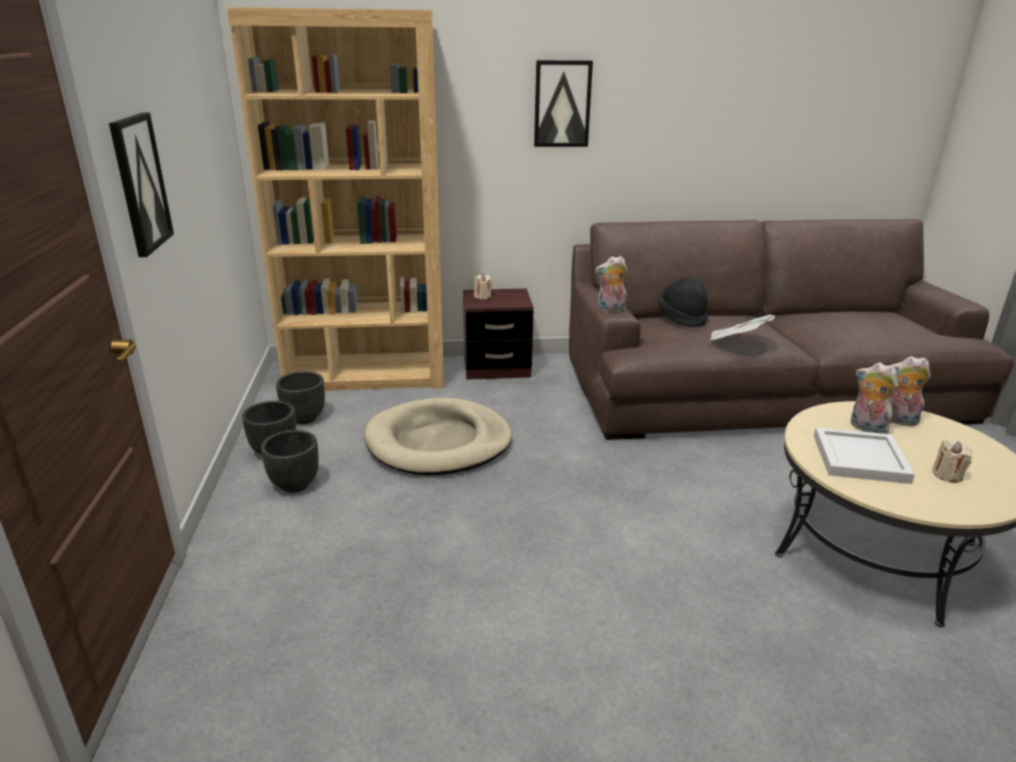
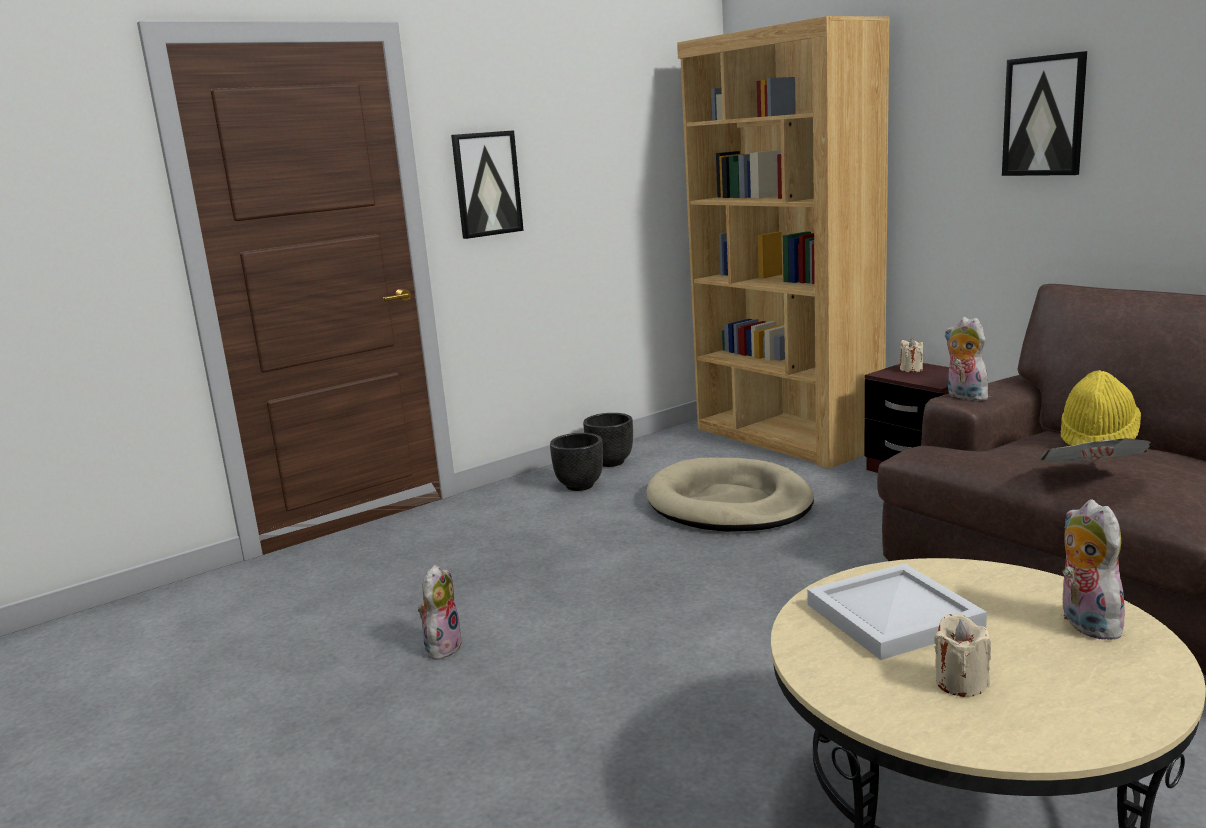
camera: 60 degrees right, 10 degrees down
black planter [276,371,325,424] -> none
black hat [658,277,708,327] -> yellow hat [1061,370,1141,446]
plush toy [851,362,898,434] -> plush toy moved to [418,565,463,660]

